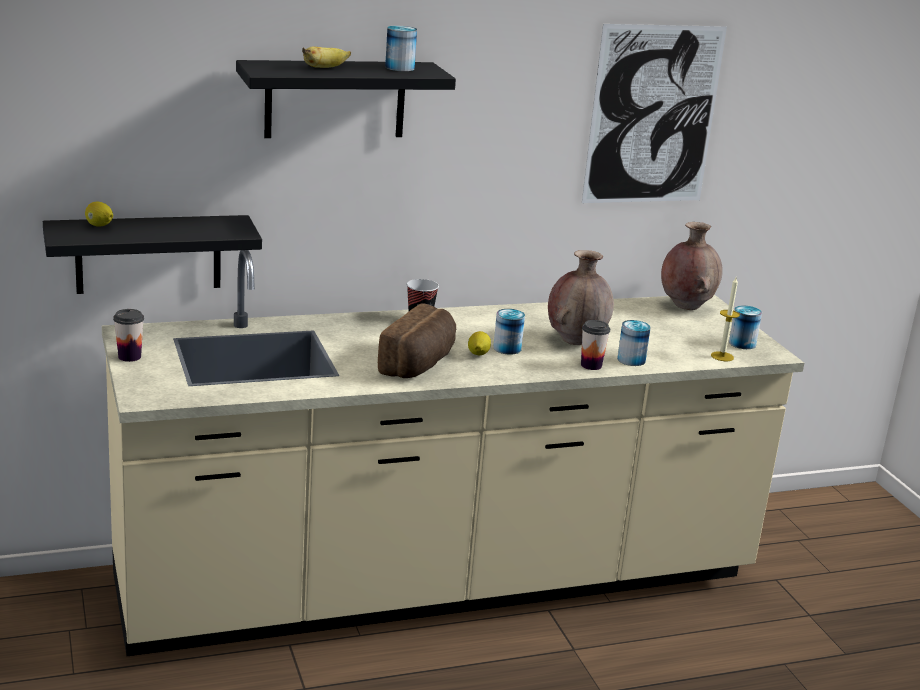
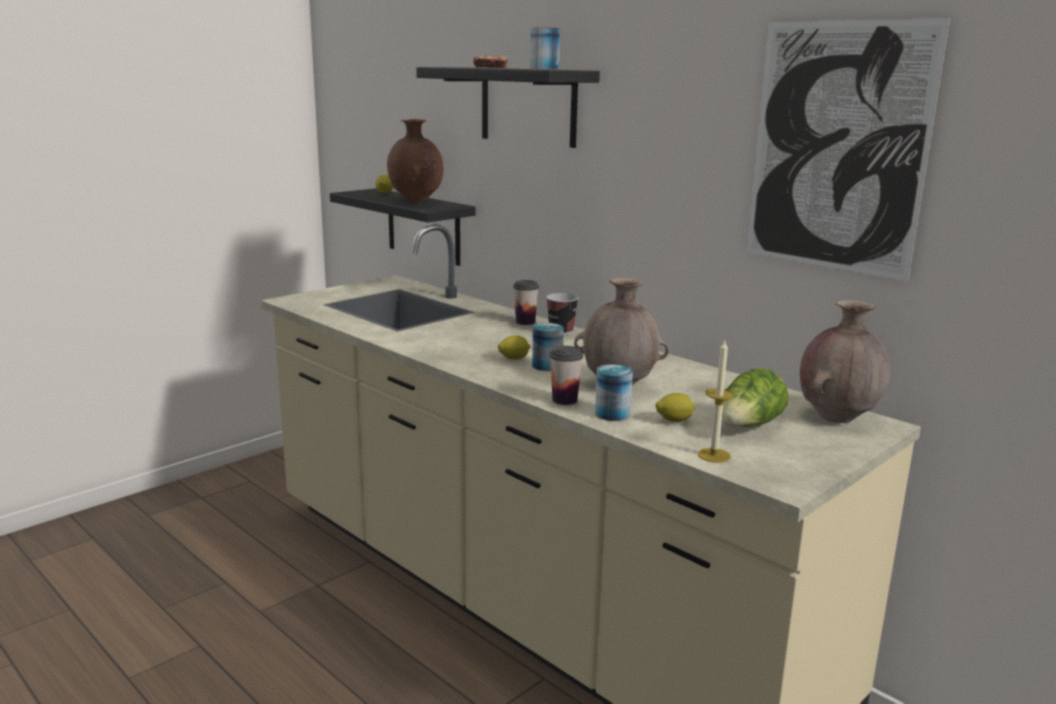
camera: 65 degrees right, 5 degrees down
cup [113,309,144,362] -> cup moved to [513,280,539,325]
banana [302,46,351,68] -> donut [473,55,508,68]
bread [378,303,456,378] -> none
can [729,306,762,349] -> none
none -> brown vase [387,119,444,202]
none -> lemon [656,393,695,422]
none -> lettuce [722,368,789,427]

